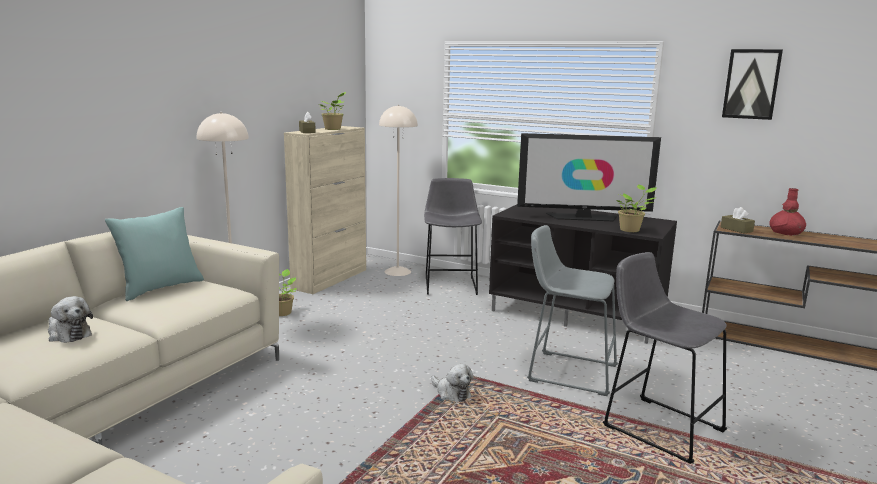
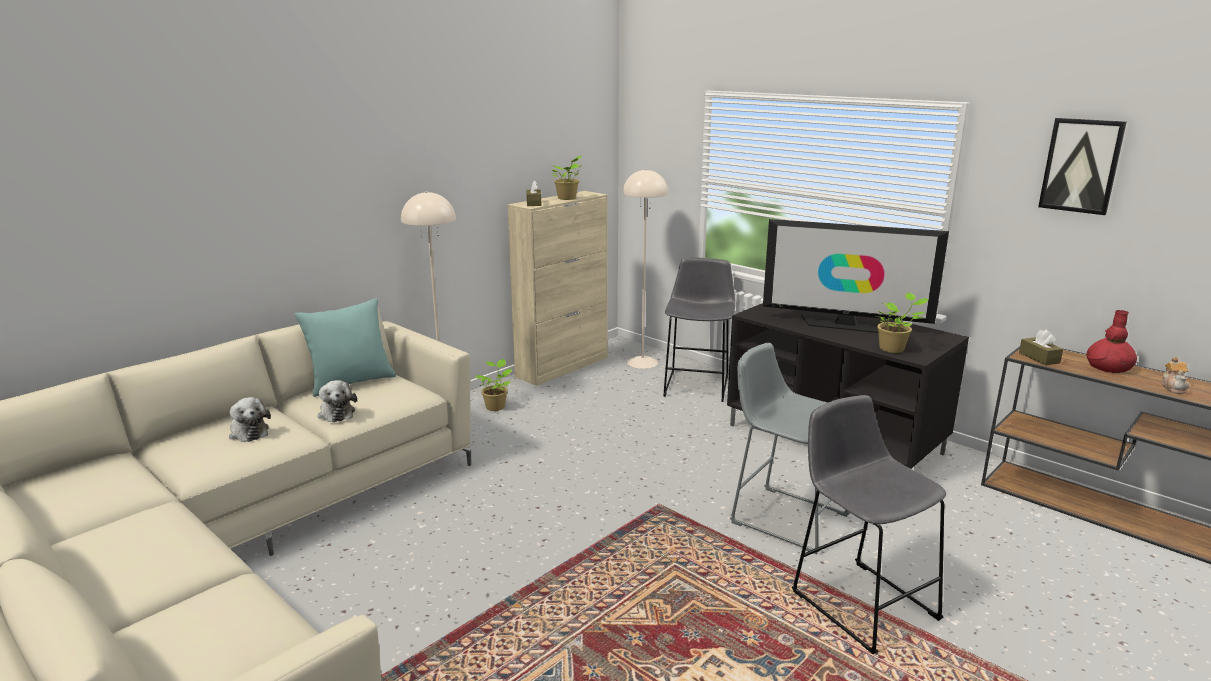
camera: 15 degrees right, 5 degrees up
plush toy [431,364,473,402] -> plush toy moved to [318,380,357,422]
none -> teapot [1161,357,1189,394]

